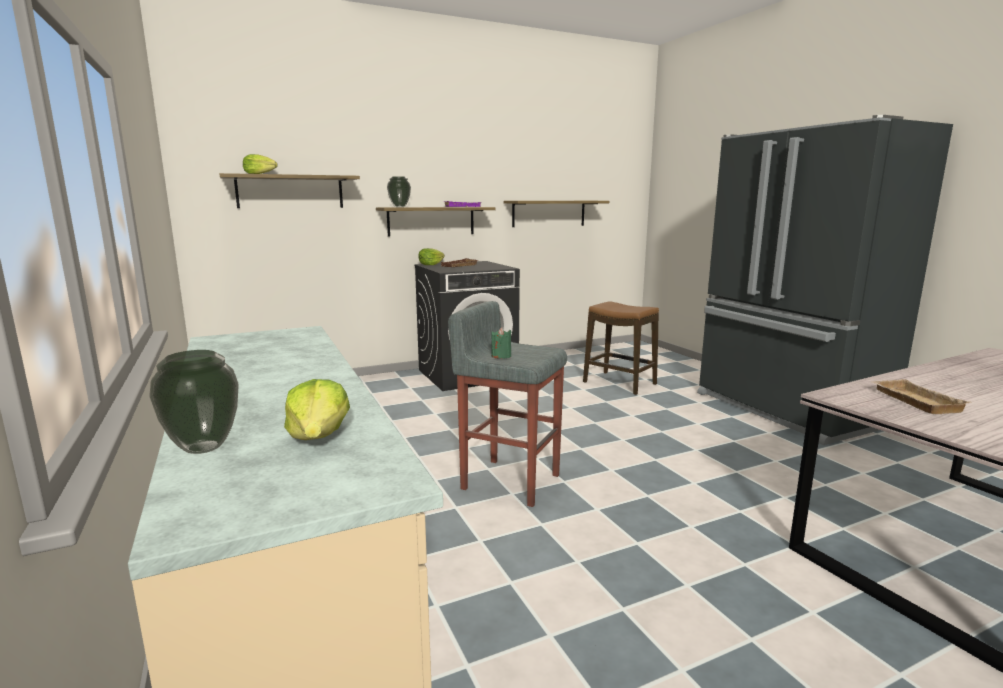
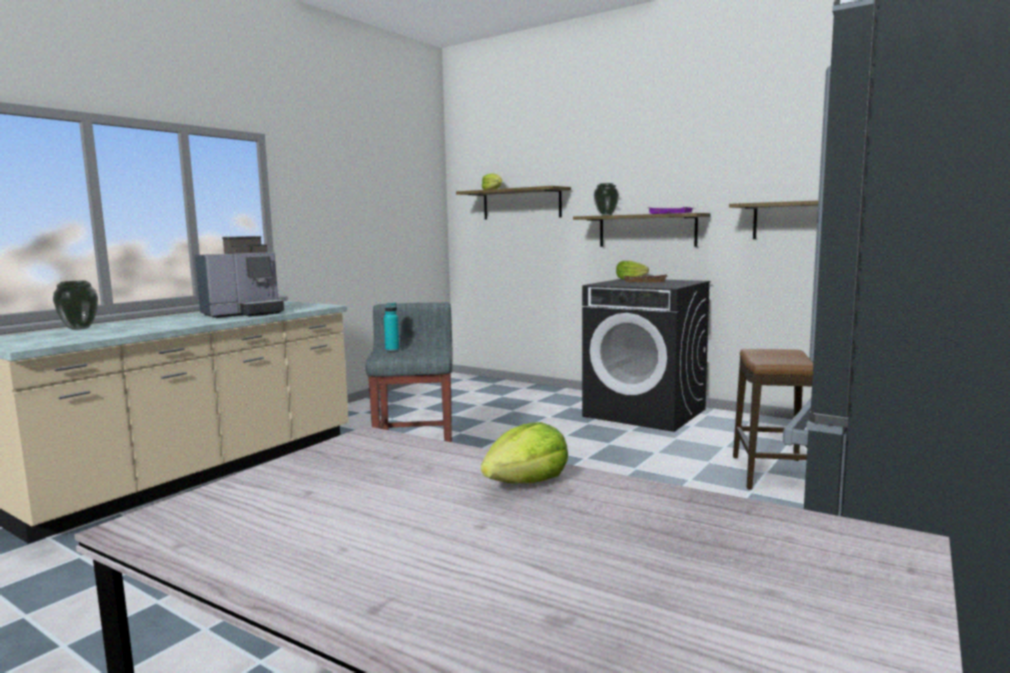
camera: 60 degrees right, 5 degrees down
lettuce [284,379,350,440] -> lettuce moved to [481,422,568,484]
green candle [491,327,511,359] -> turquoise bottle [384,303,400,351]
beige tray [872,379,970,414] -> none
none -> coffee machine [195,236,284,318]

